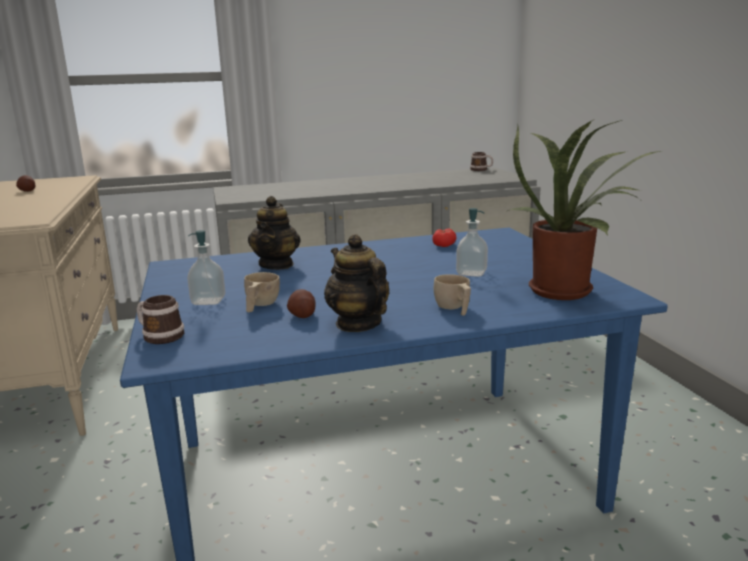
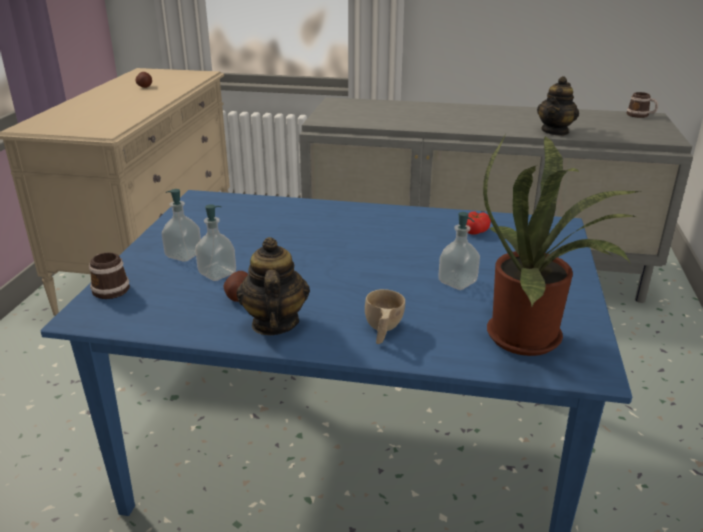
camera: 25 degrees right, 10 degrees up
beige cup [244,272,280,312] -> soap dispenser [195,204,236,281]
teapot [248,196,301,270] -> teapot moved to [537,76,579,136]

